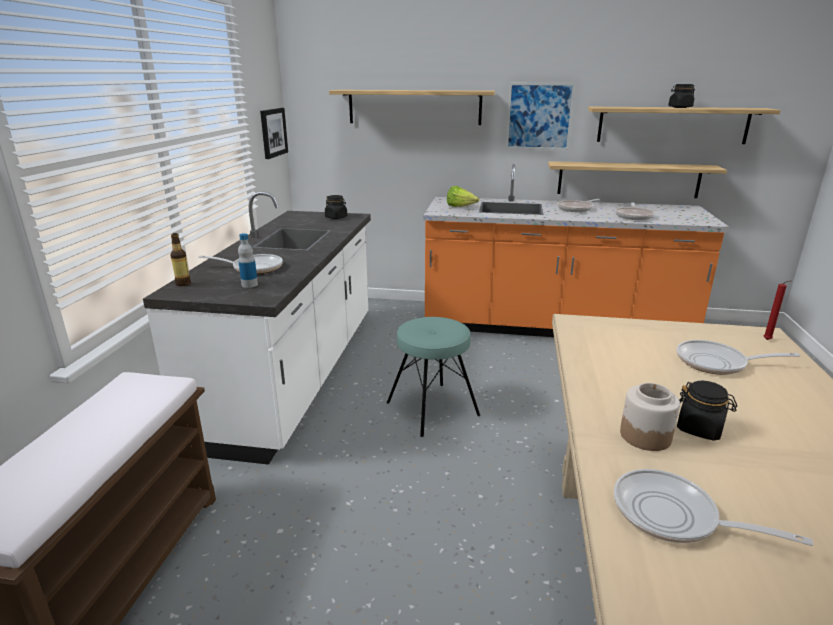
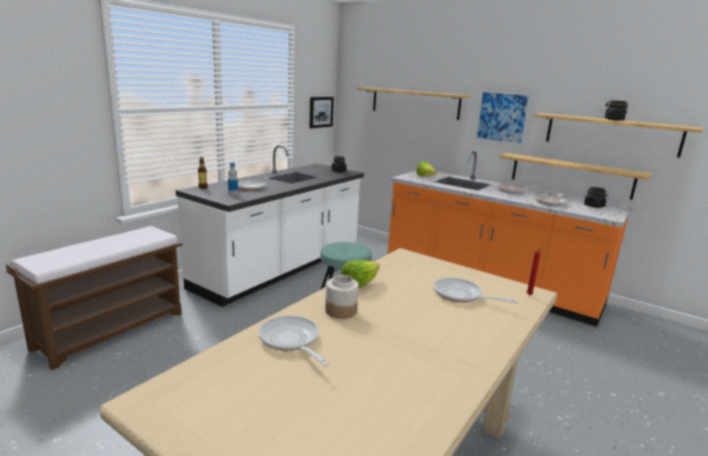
camera: 25 degrees right, 5 degrees down
black jar [677,381,737,441] -> black jar moved to [584,187,608,208]
none -> lettuce [341,260,380,288]

